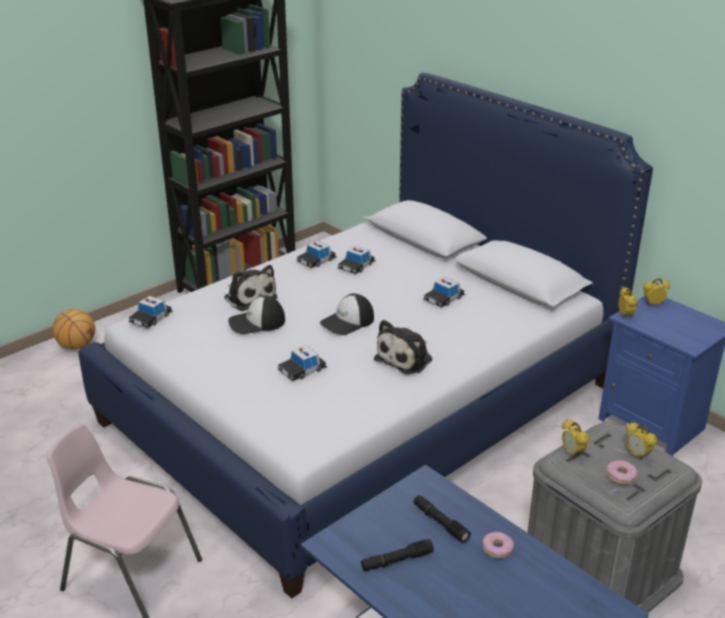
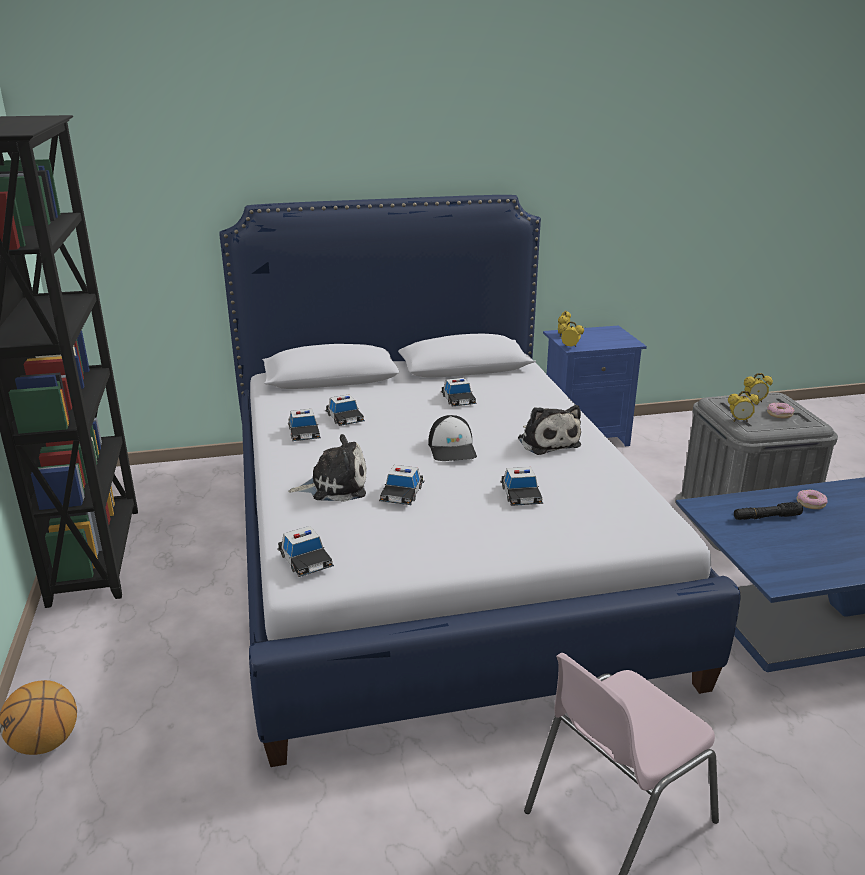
camera: 60 degrees left, 5 degrees down
cap [228,295,285,334] -> toy car [379,465,425,505]
black flashlight [361,539,434,571] -> none

